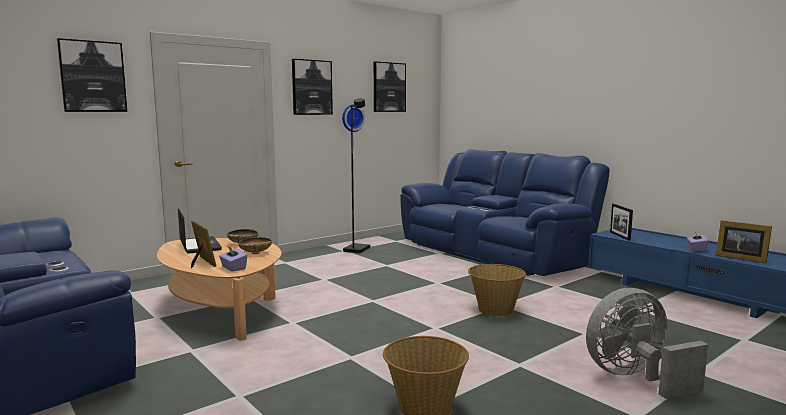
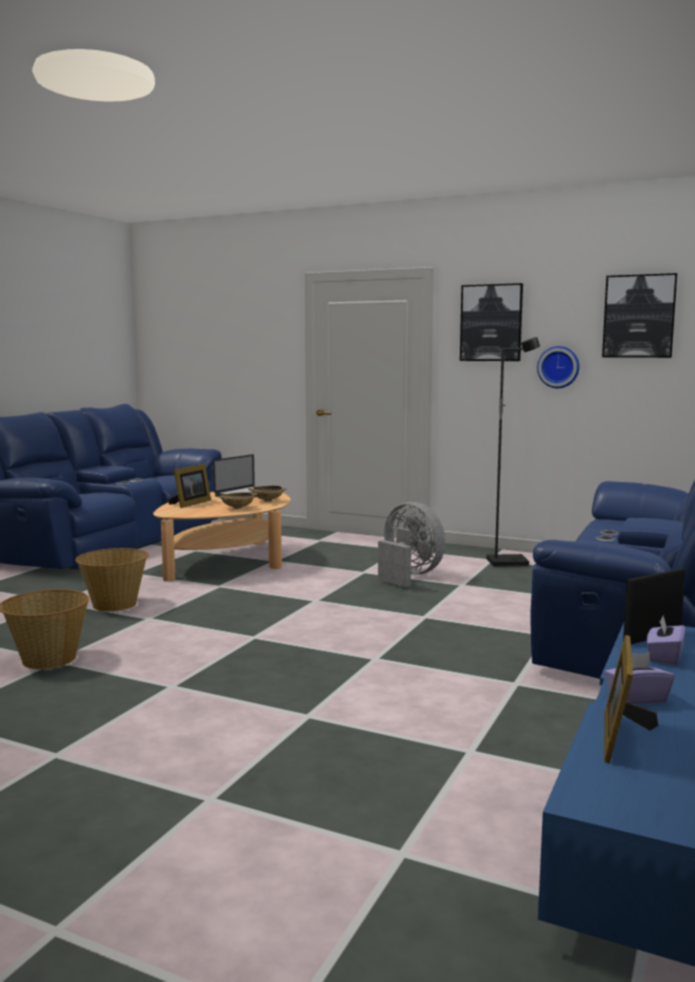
camera: 65 degrees right, 0 degrees up
picture [57,38,127,112] -> none
purple tissue box [219,246,247,272] -> purple tissue box moved to [647,615,685,665]
basket [468,264,526,317] -> basket moved to [75,548,149,612]
grey fan [586,288,708,399] -> grey fan moved to [378,502,445,587]

